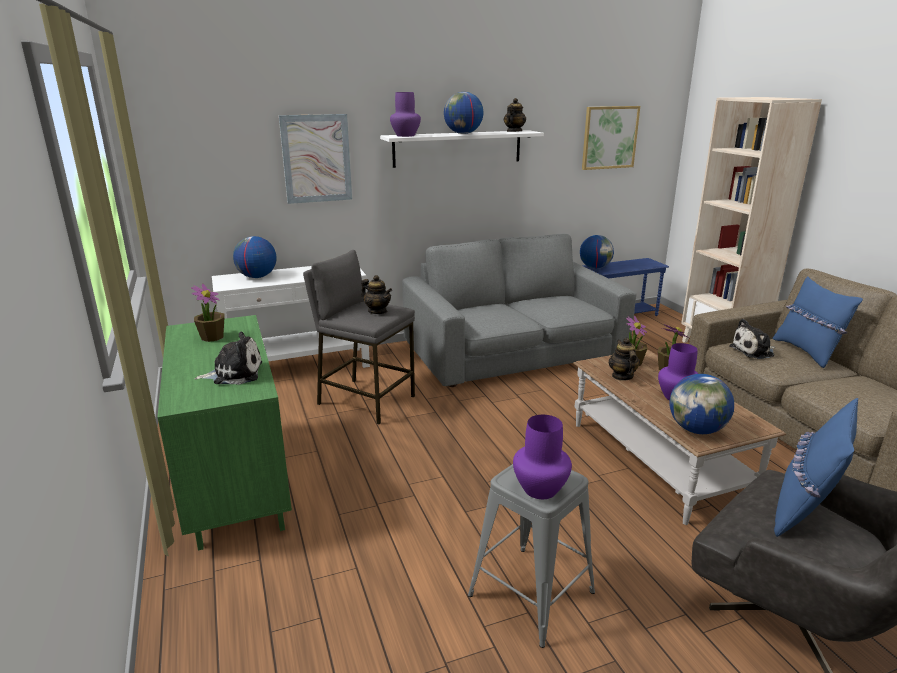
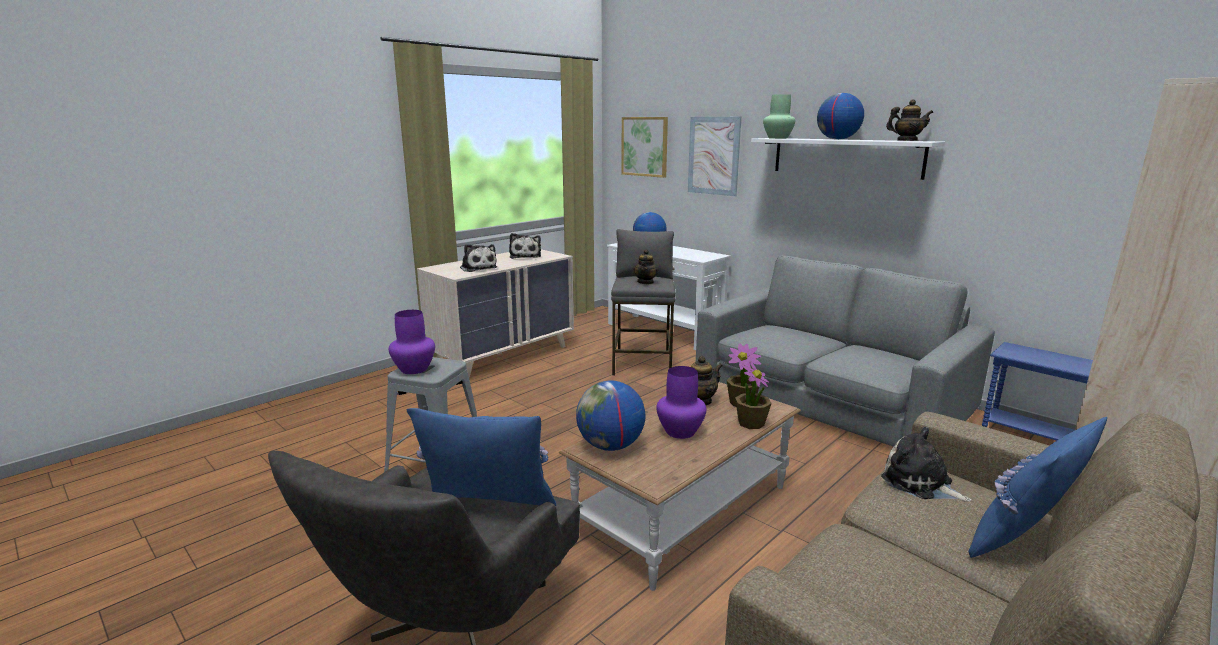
camera: 65 degrees right, 5 degrees down
green dresser [157,315,292,551] -> beige dresser [417,249,574,378]
potted plant [191,284,225,342] -> plush toy [509,233,541,259]
purple vase [390,92,421,137] -> green vase [763,94,795,139]
globe [580,235,614,269] -> none
picture [582,106,640,170] -> picture moved to [621,117,668,178]

